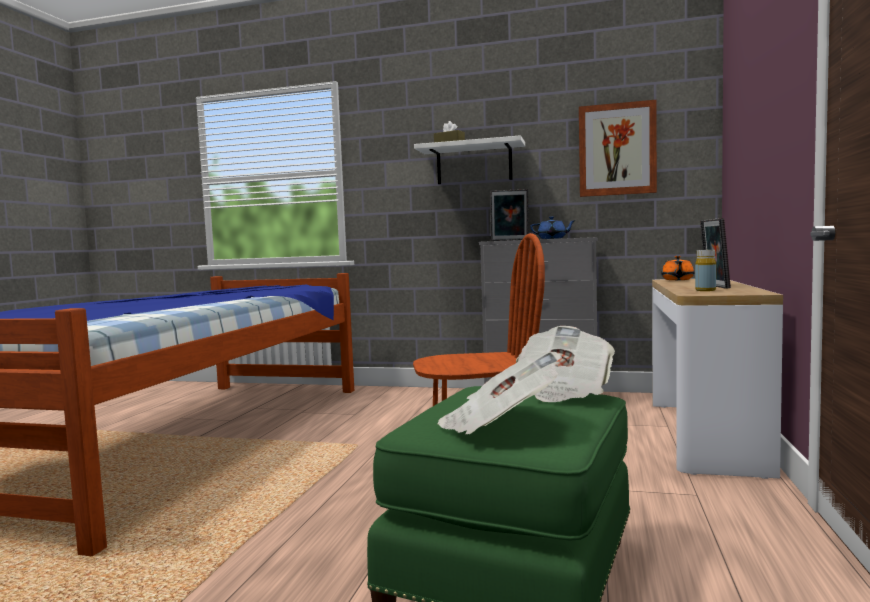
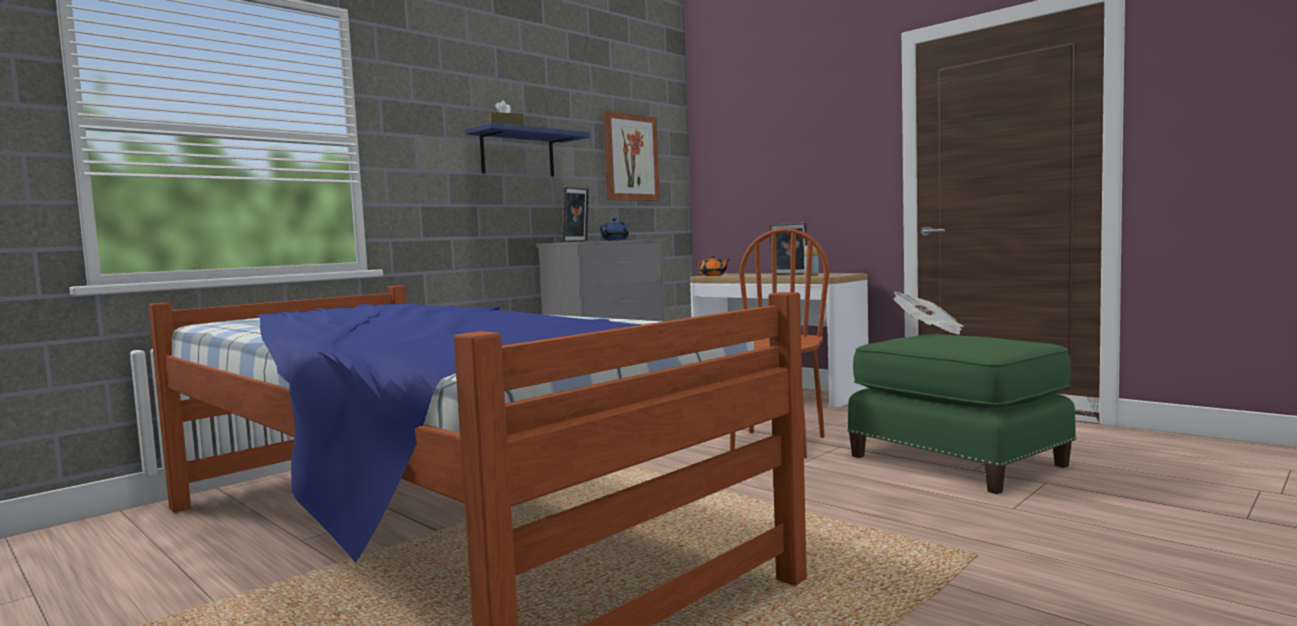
camera: 60 degrees left, 0 degrees up
white shelf [414,135,525,184] -> blue shelf [465,122,590,177]
newspaper [437,352,562,434] -> none

